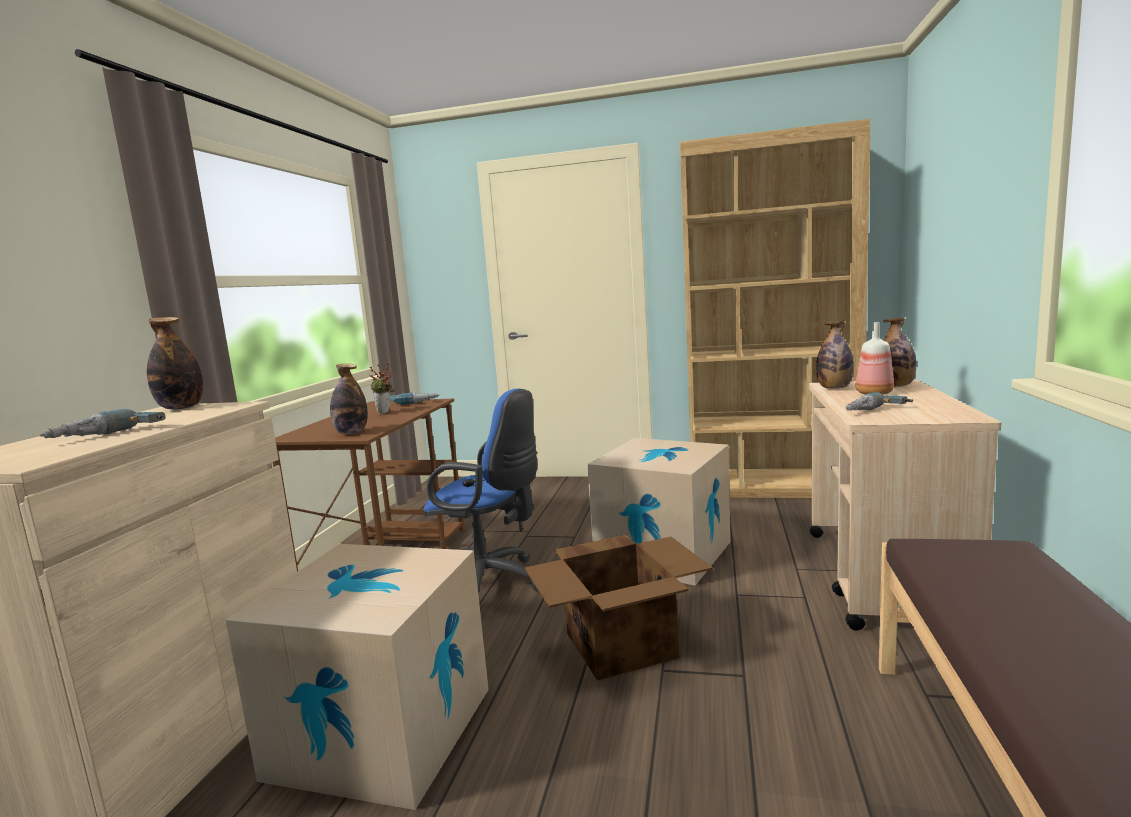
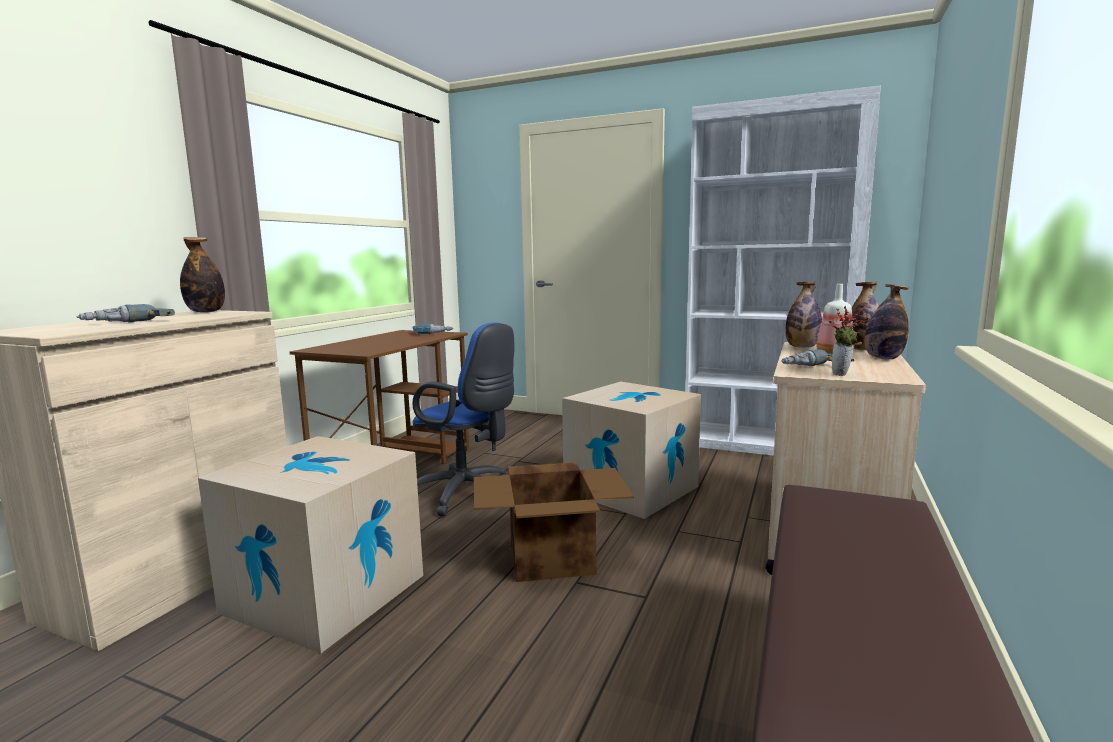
camera: 10 degrees right, 0 degrees up
bottle [330,364,368,434] -> bottle moved to [864,284,909,359]
potted plant [369,362,395,414] -> potted plant moved to [829,304,869,376]
brown bookcase [680,119,870,498] -> white bookcase [685,86,881,456]

